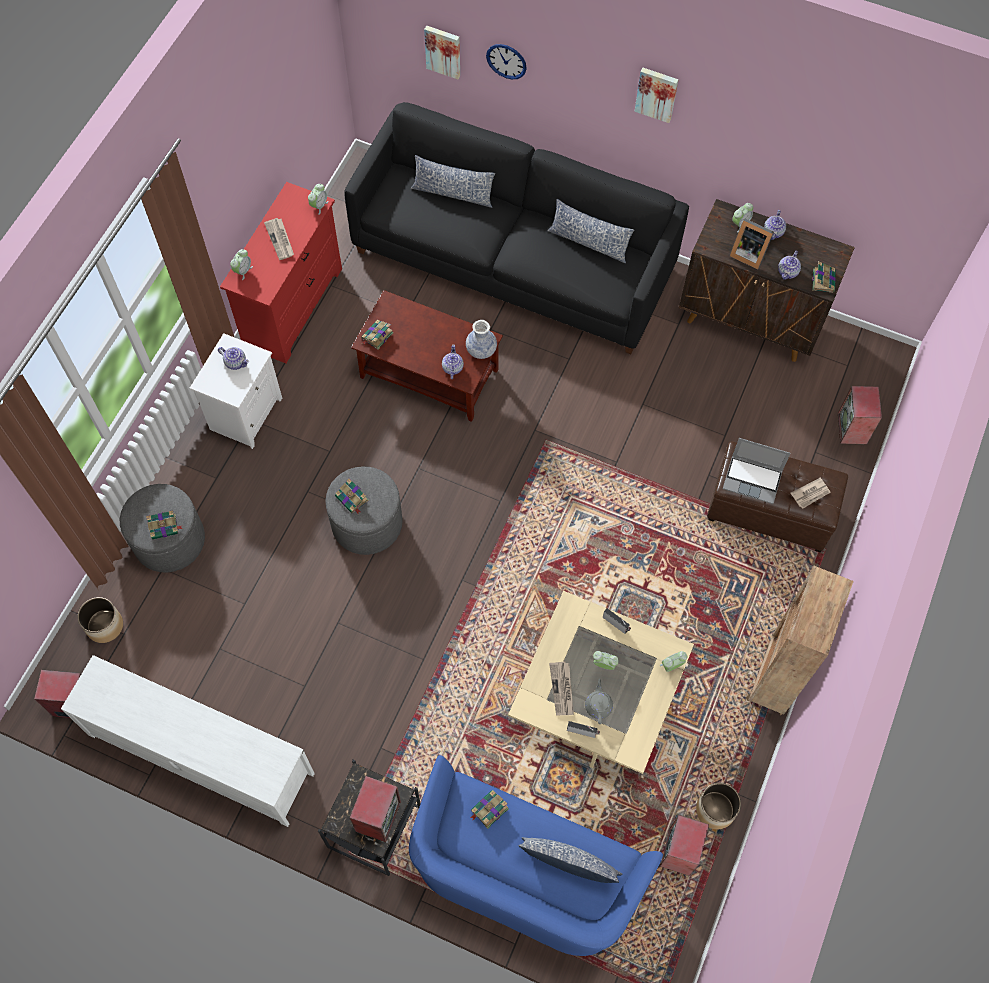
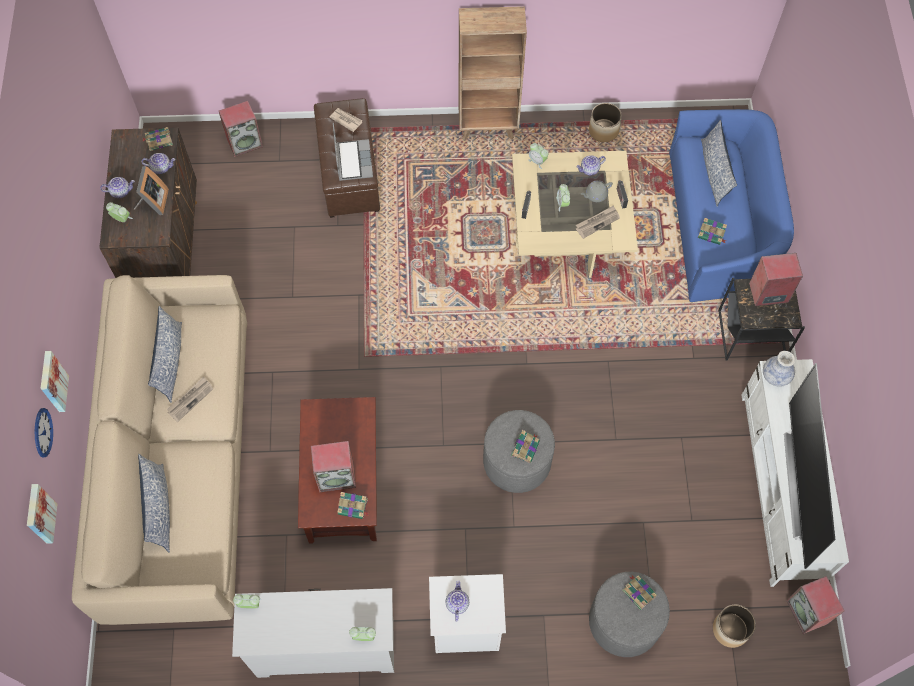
camera: 115 degrees left, 0 degrees up
red dresser [220,182,342,363] -> white dresser [232,588,394,678]
newspaper [264,218,294,260] -> newspaper moved to [167,377,213,422]
black sofa [344,102,689,354] -> beige sofa [72,275,247,625]
teapot [442,344,464,379] -> teapot moved to [576,155,606,176]
vase [466,320,497,359] -> vase moved to [763,351,795,387]
picture [635,68,679,123] -> picture moved to [41,351,69,412]
speaker [660,815,709,876] -> speaker moved to [311,441,356,492]
none -> television [784,363,835,569]

